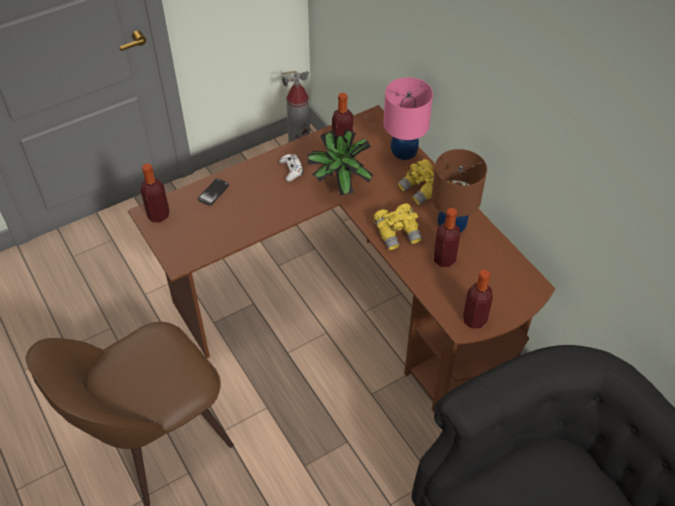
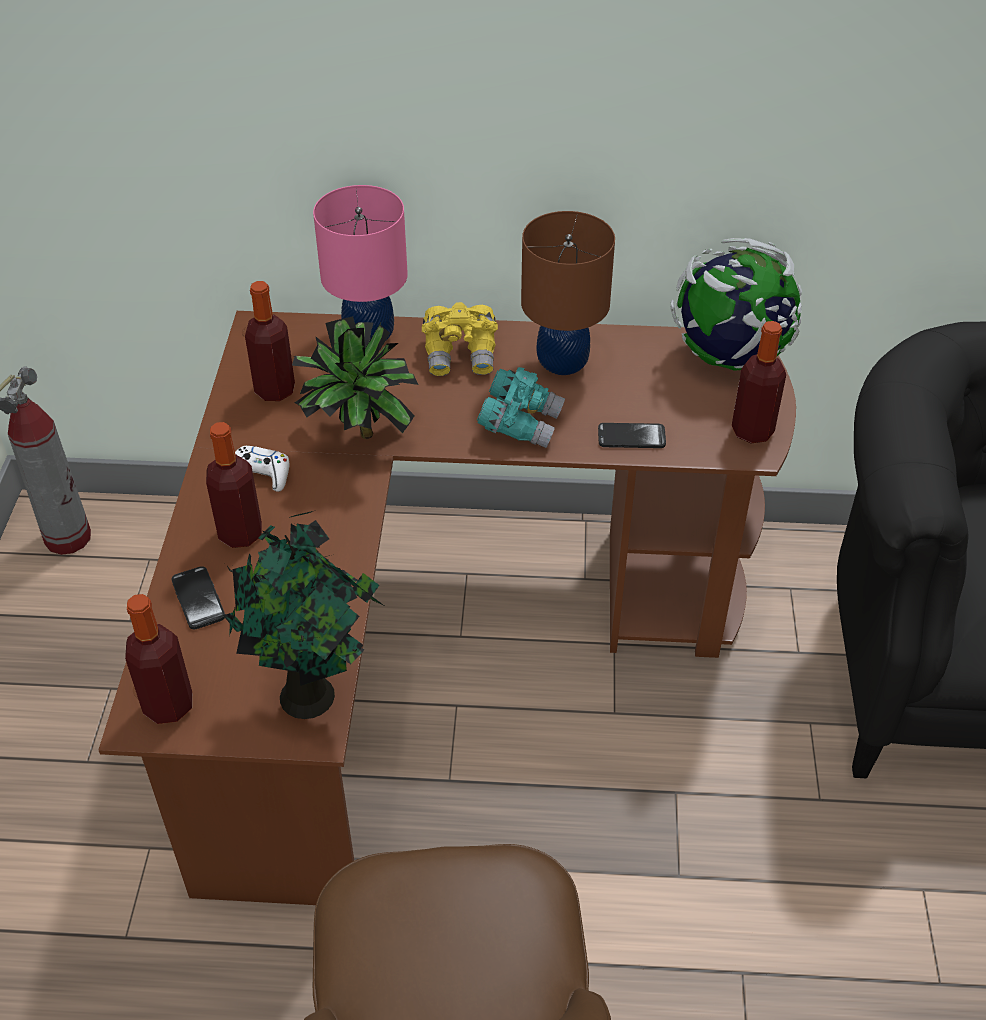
camera: 55 degrees left, 5 degrees down
yellow binoculars [374,204,422,250] -> turquoise binoculars [477,367,565,448]
bottle [434,208,460,267] -> bottle moved to [206,422,262,548]
none -> potted plant [223,511,384,719]
none -> phone [598,423,666,448]
none -> globe [671,238,802,370]

